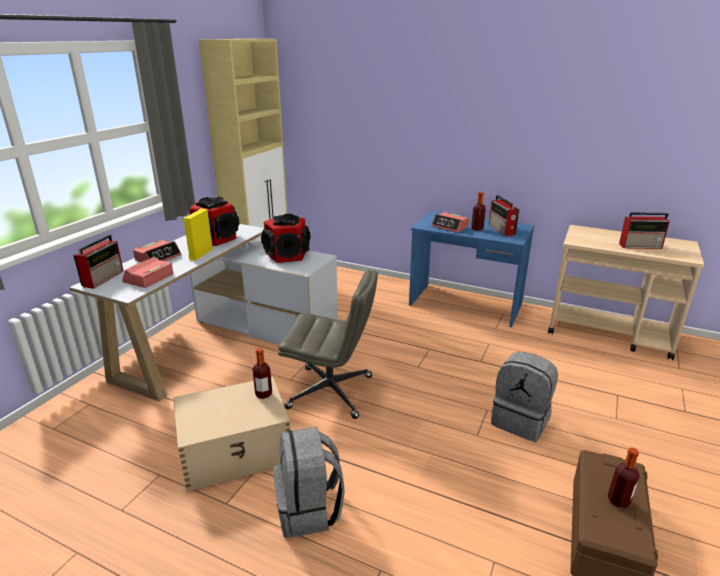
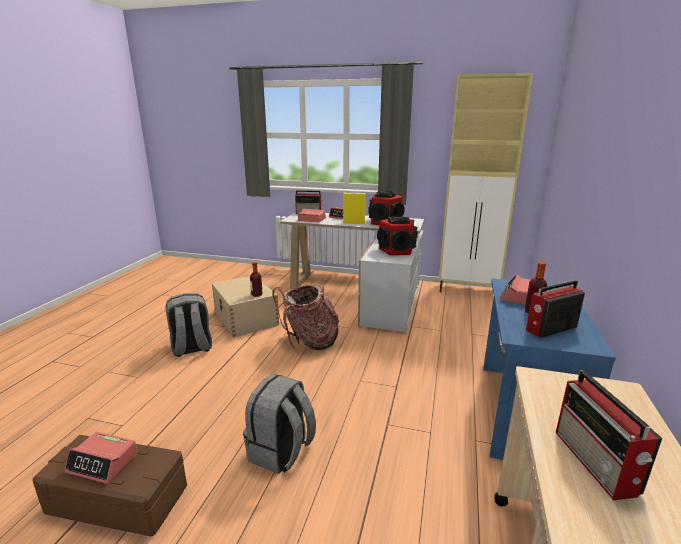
camera: 80 degrees right, 5 degrees down
grey office chair [278,269,378,419] -> backpack [272,284,339,350]
bottle [608,448,640,508] -> alarm clock [65,432,138,484]

